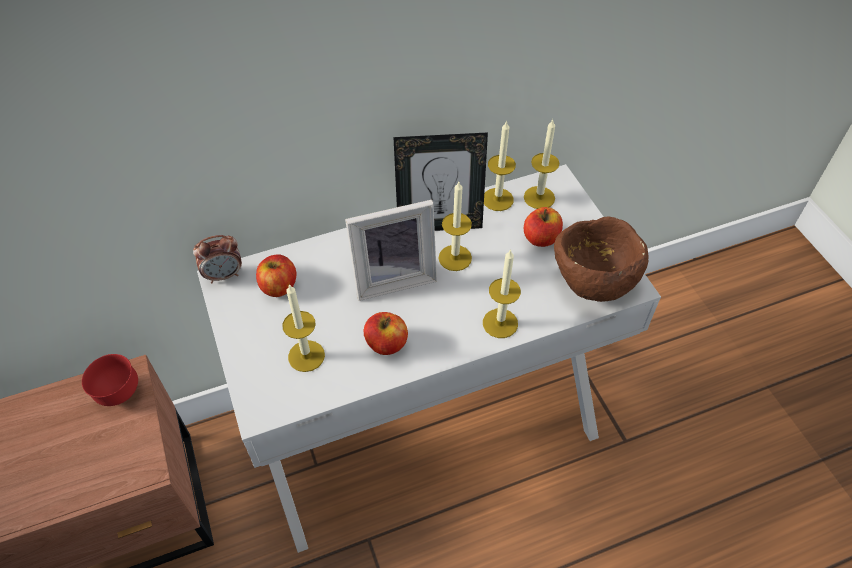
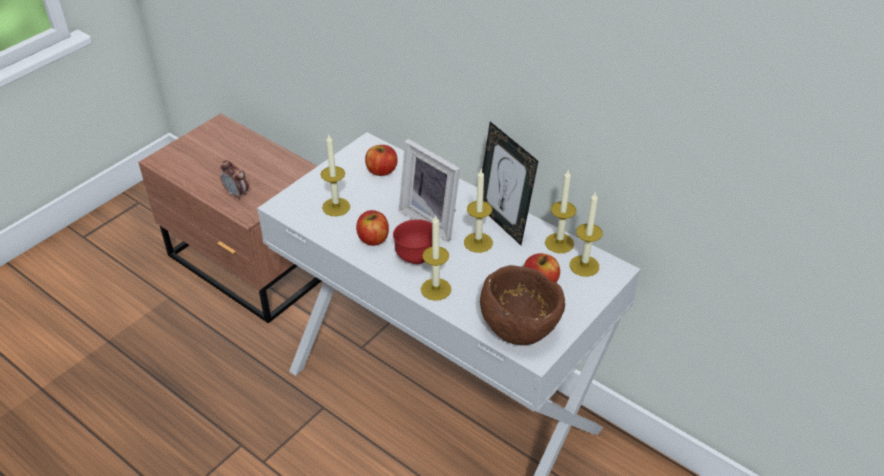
camera: 60 degrees right, 10 degrees down
red bowl [82,354,138,406] -> red bowl moved to [393,219,432,264]
alarm clock [193,235,242,283] -> alarm clock moved to [220,160,249,200]

